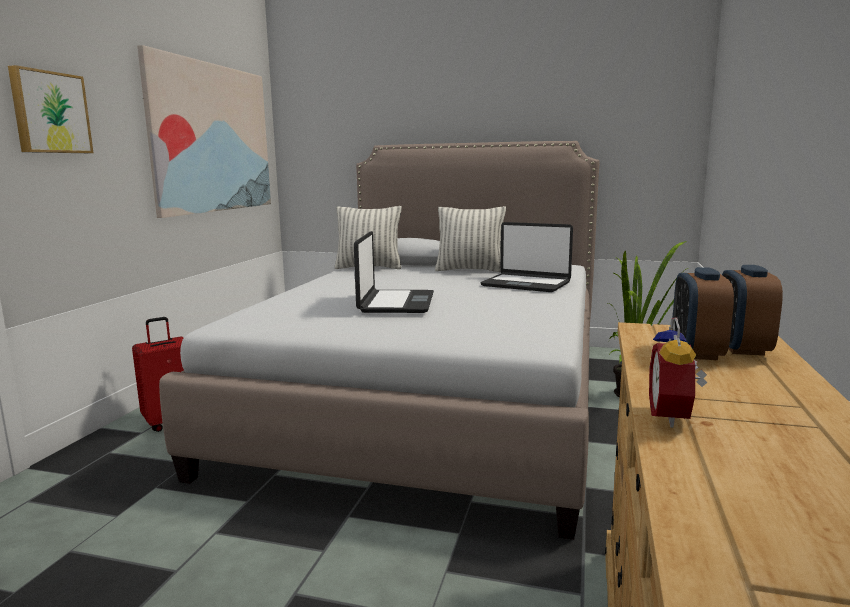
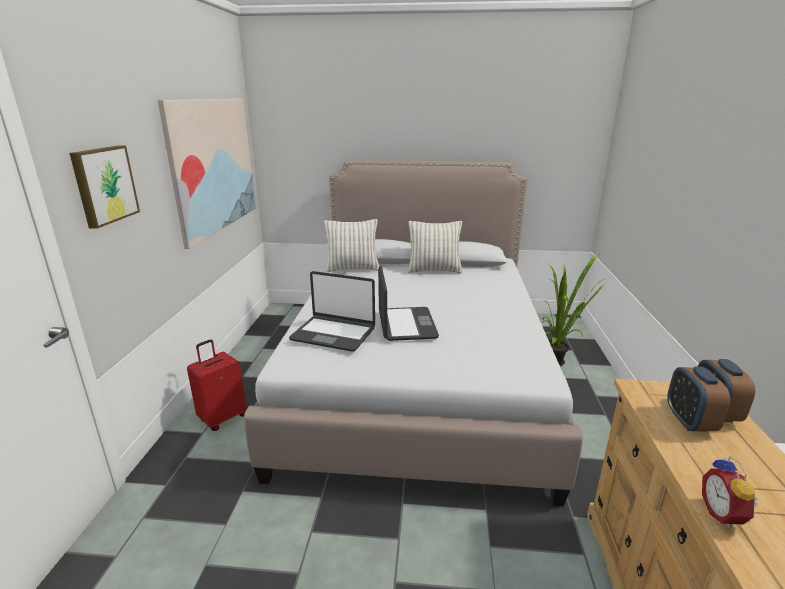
camera: 10 degrees left, 10 degrees up
laptop [481,222,573,292] -> laptop moved to [289,271,375,351]

